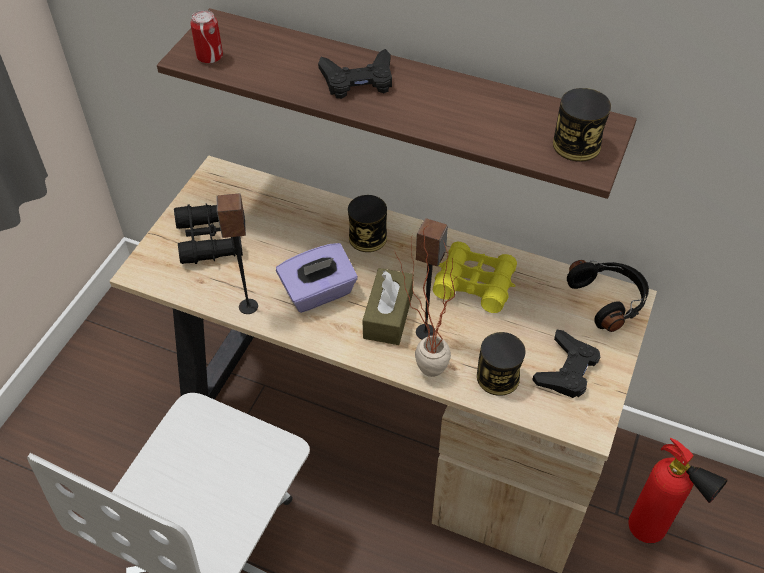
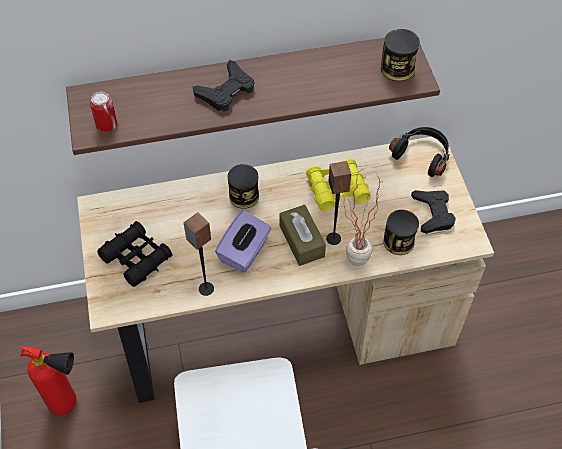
camera: 35 degrees left, 5 degrees up
fire extinguisher [628,438,728,543] -> fire extinguisher moved to [19,346,76,415]

